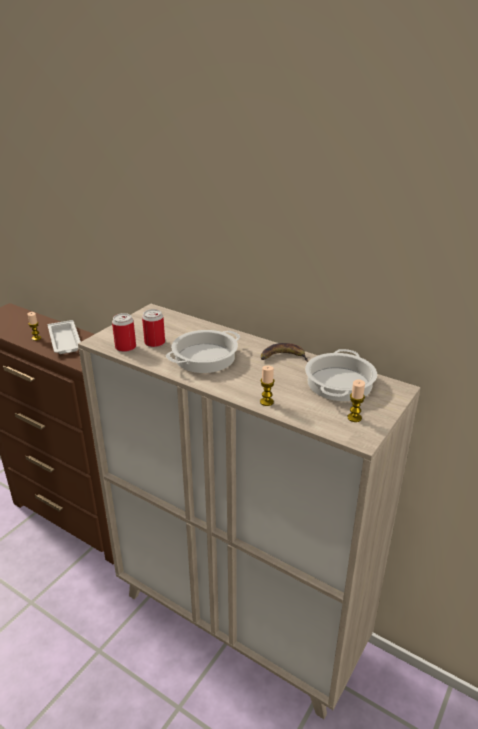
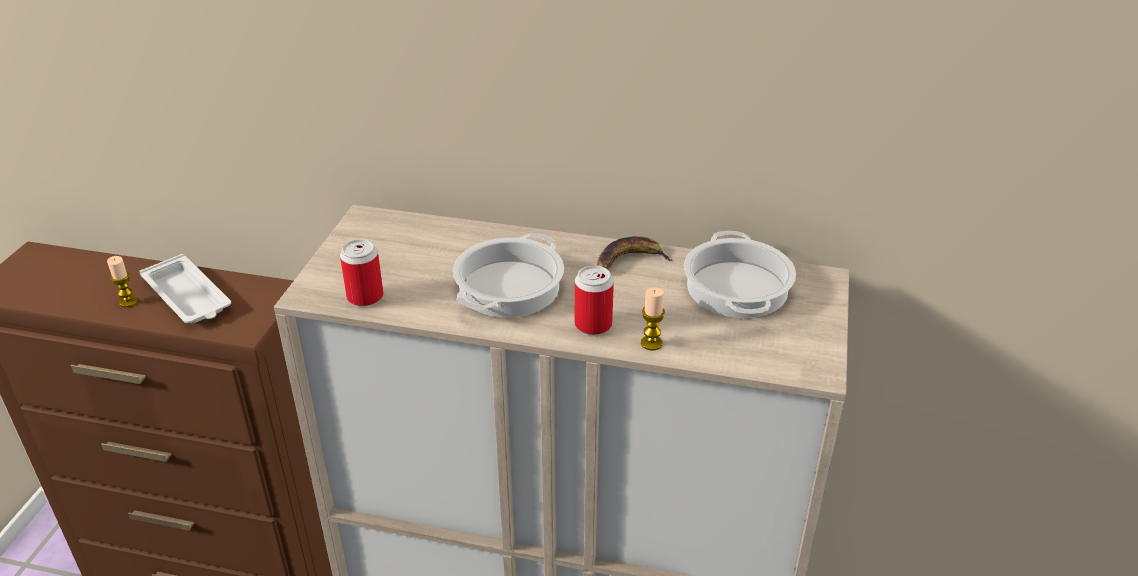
camera: 20 degrees left, 5 degrees up
can [142,309,165,347] -> can moved to [575,265,614,335]
candle [348,379,365,422] -> none

